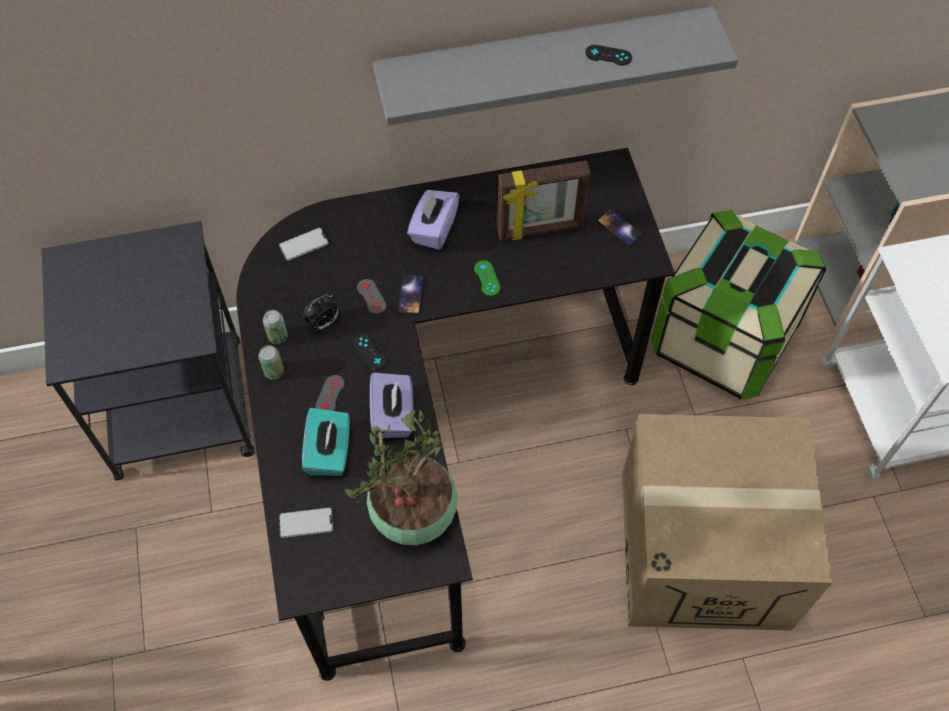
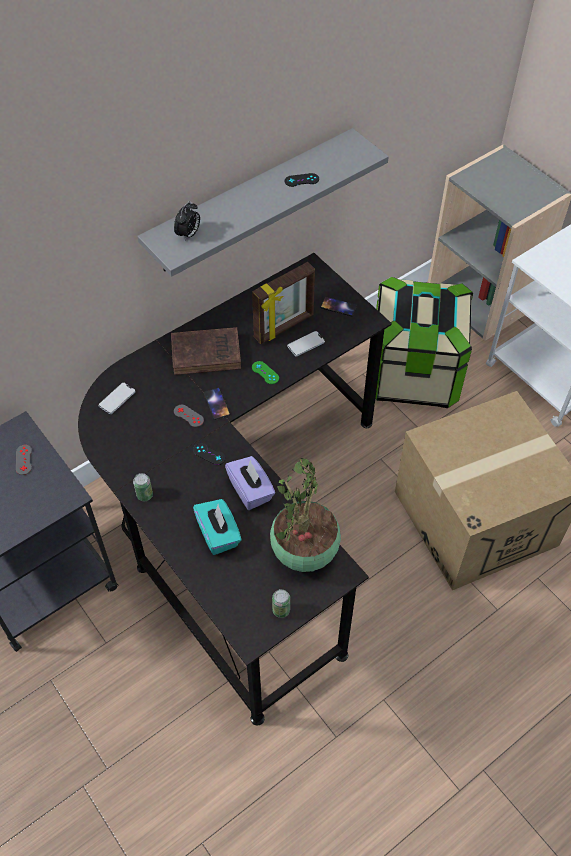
camera: 25 degrees left, 5 degrees down
can [263,310,288,344] -> can moved to [272,589,290,618]
phone [279,508,333,538] -> phone moved to [287,331,325,357]
alarm clock [303,293,340,331] -> alarm clock moved to [174,201,200,240]
grey game controller [315,375,345,411] -> grey game controller moved to [16,445,32,475]
purple tissue box [407,190,460,250] -> brown book [171,327,241,375]

